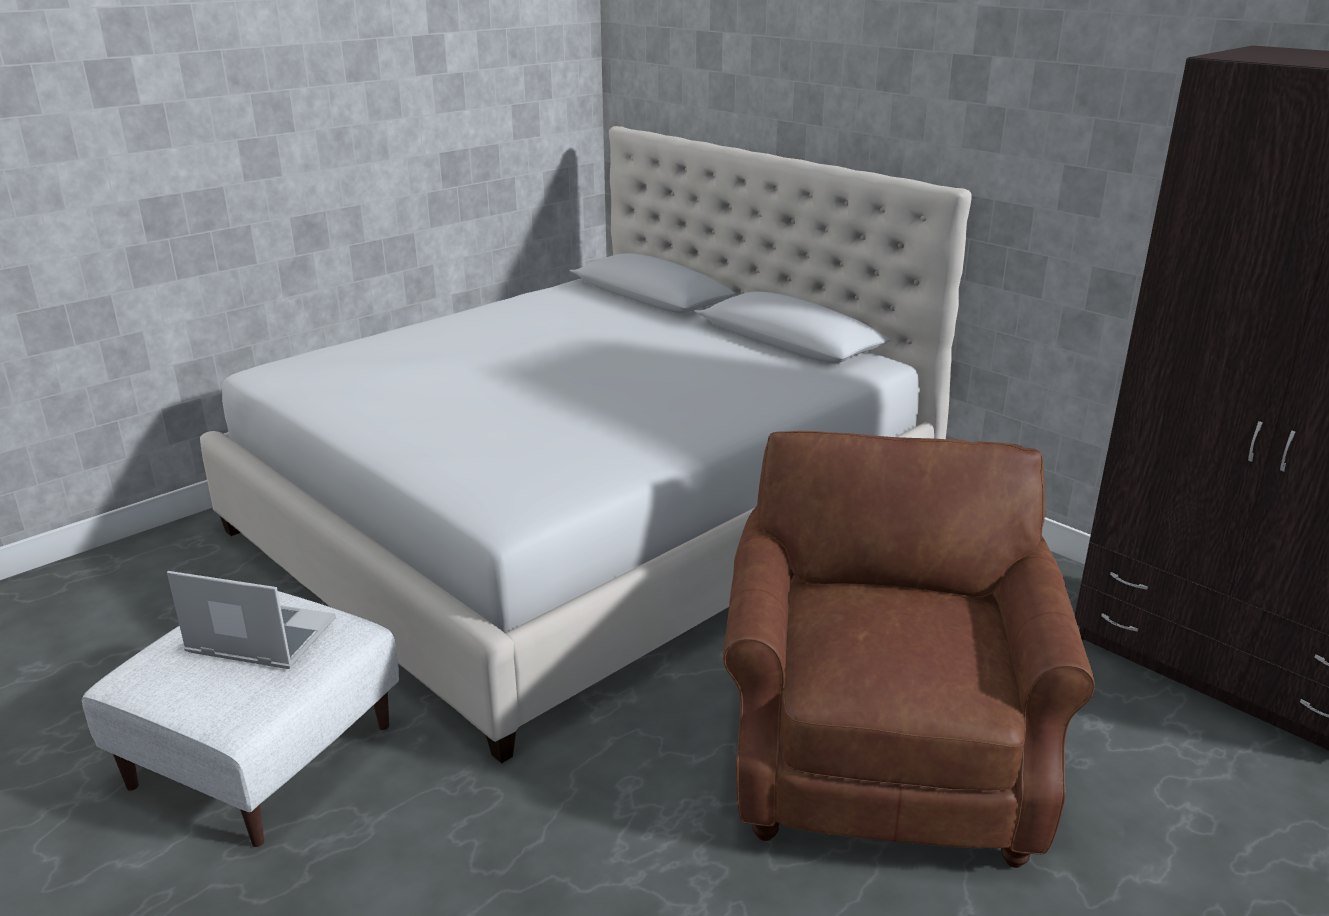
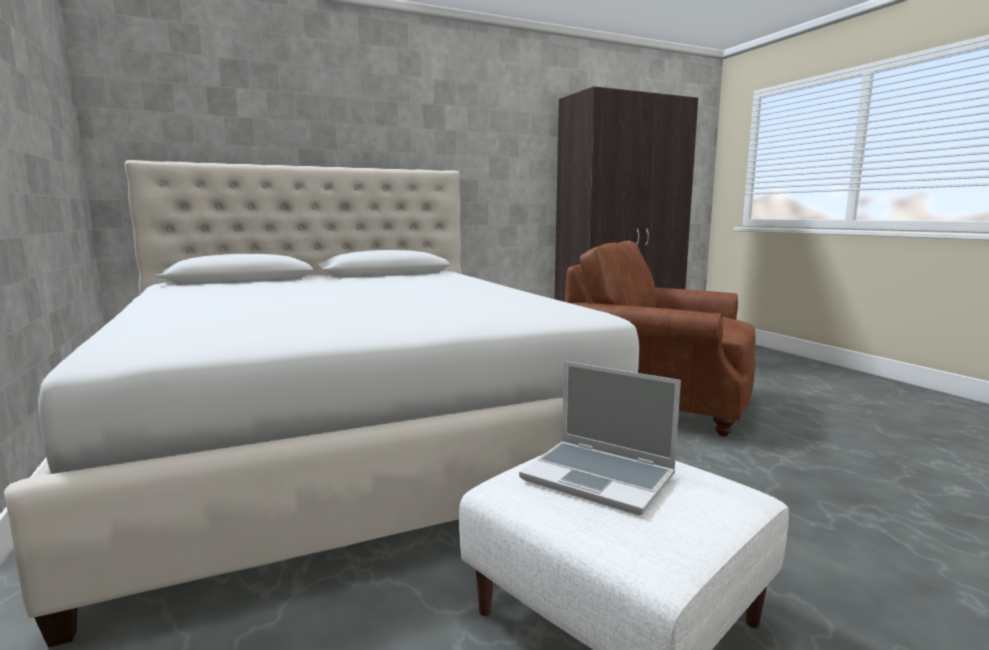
camera: 70 degrees left, 15 degrees down
laptop [167,571,336,669] -> laptop turned 90 degrees counterclockwise [519,361,681,515]

